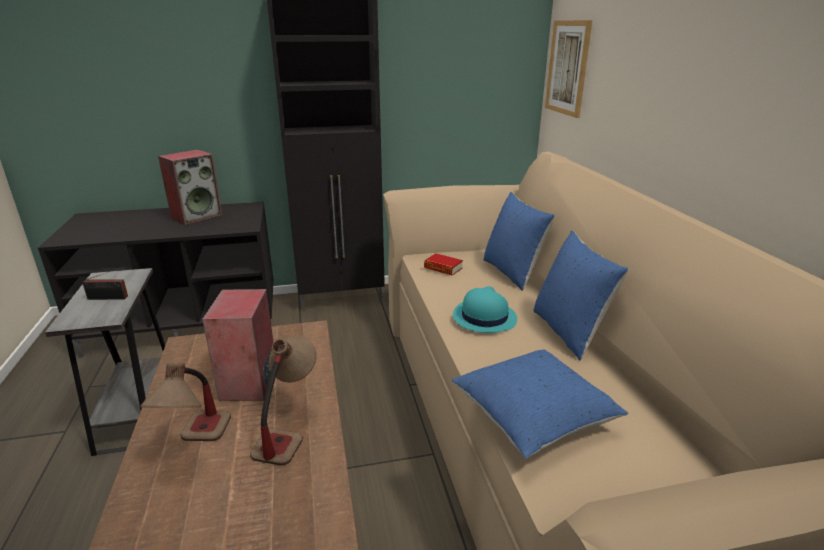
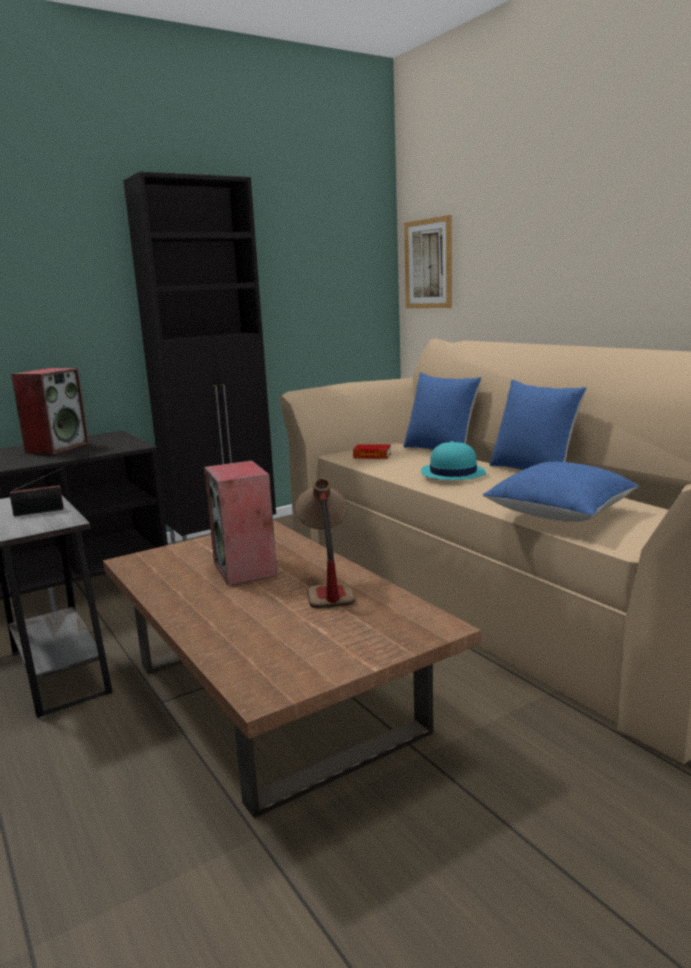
camera: 20 degrees left, 10 degrees down
table lamp [140,363,231,441] -> none

